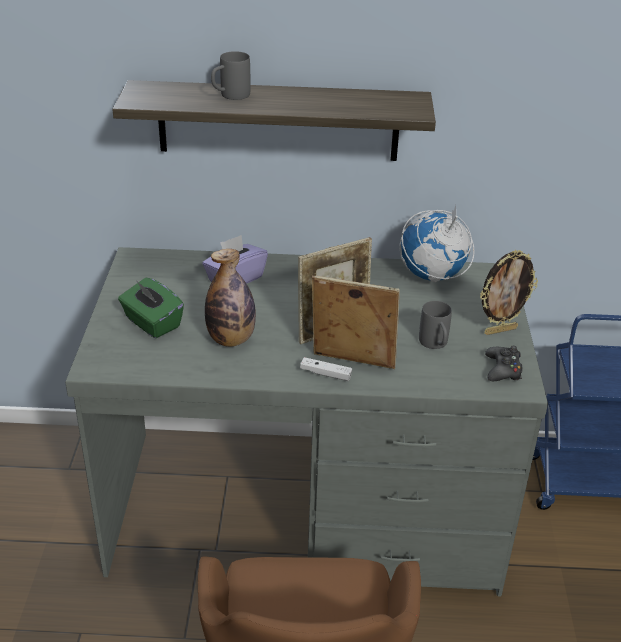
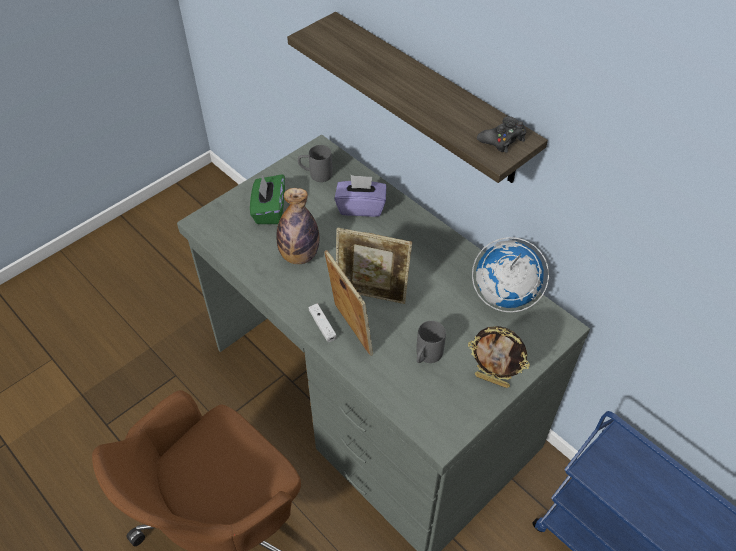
camera: 45 degrees right, 15 degrees up
grey mug [211,51,250,100] -> grey mug moved to [298,145,332,182]
black game controller [485,346,522,381] -> black game controller moved to [477,116,526,153]

